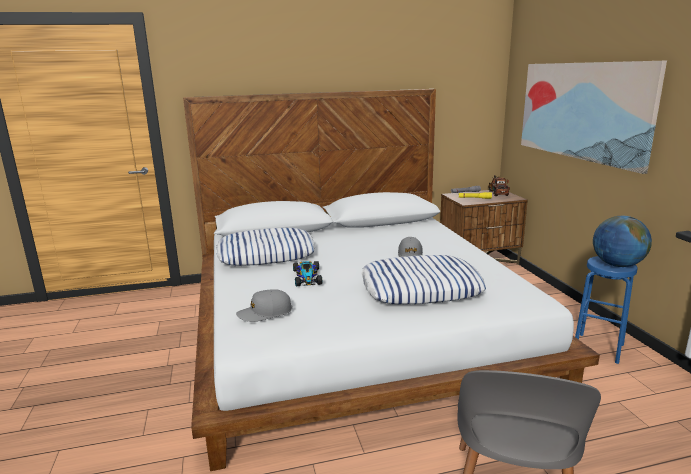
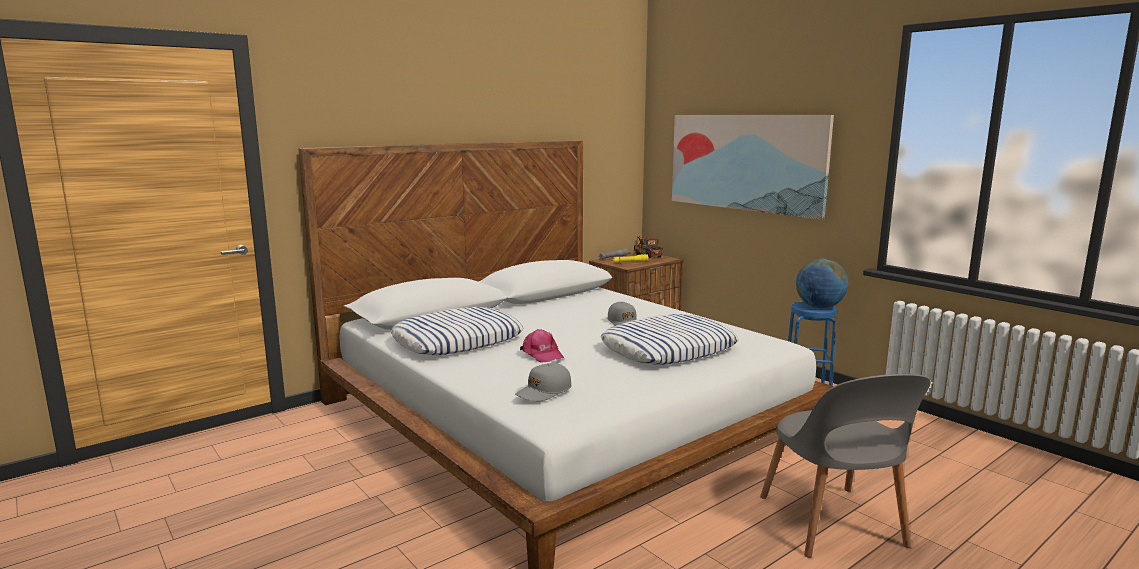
camera: 25 degrees left, 5 degrees down
toy car [293,261,322,286] -> pink cap [520,329,564,363]

